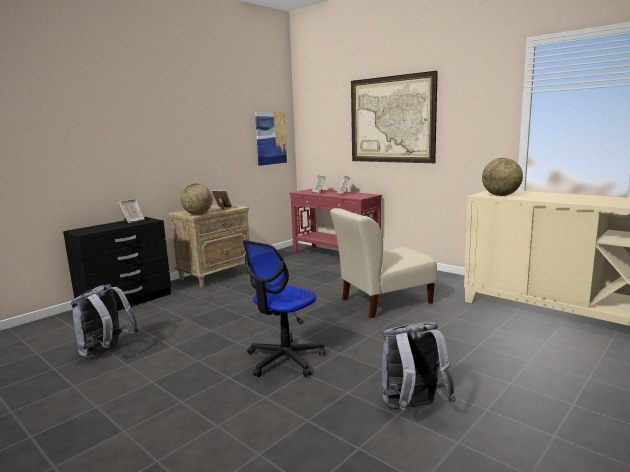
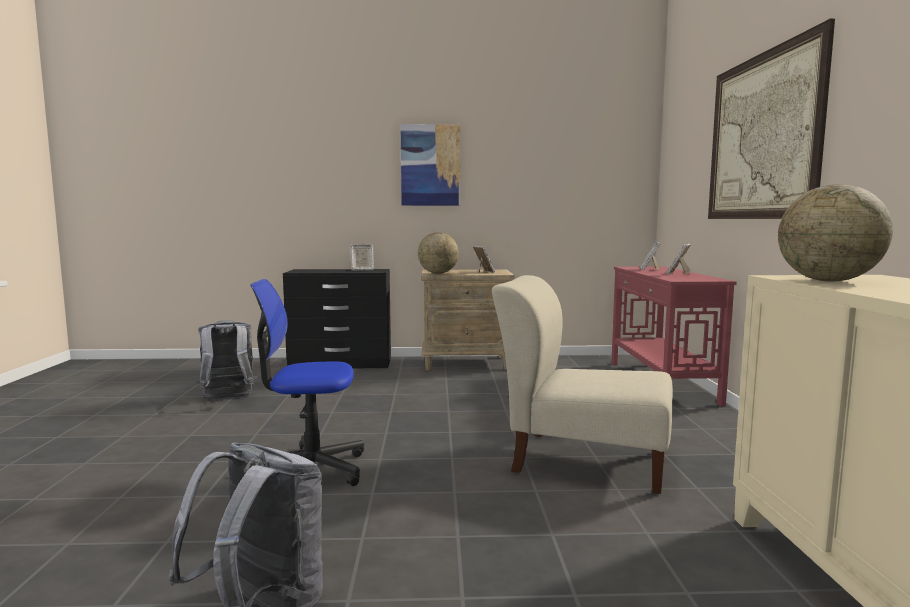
camera: 45 degrees right, 5 degrees down
picture [255,112,288,166] -> picture moved to [400,124,460,206]

